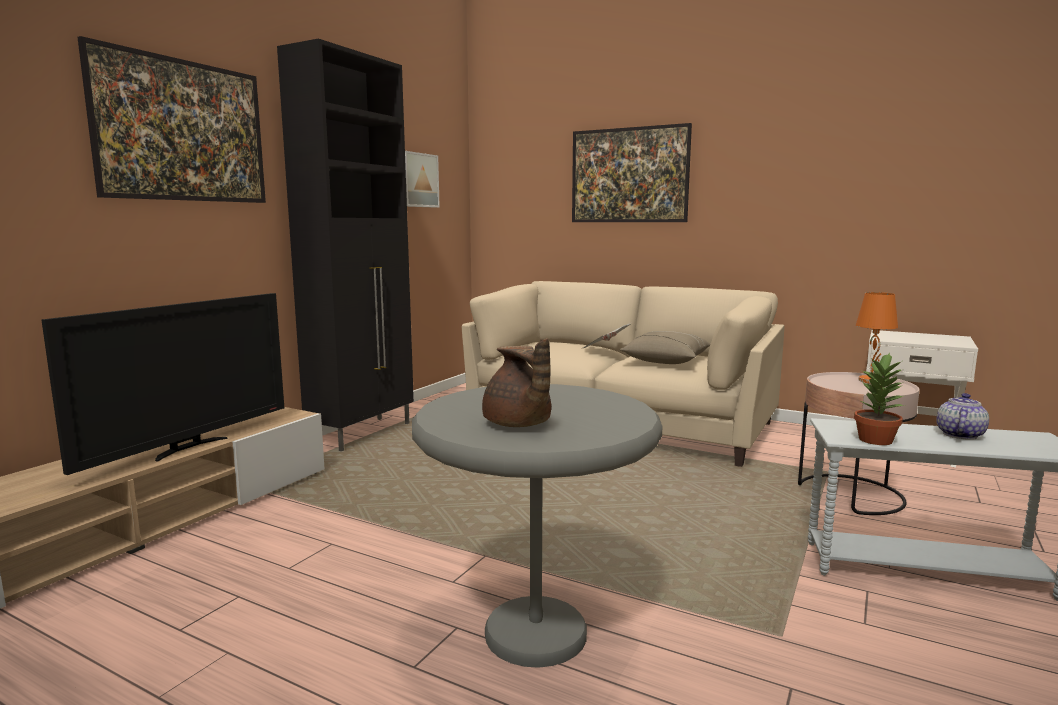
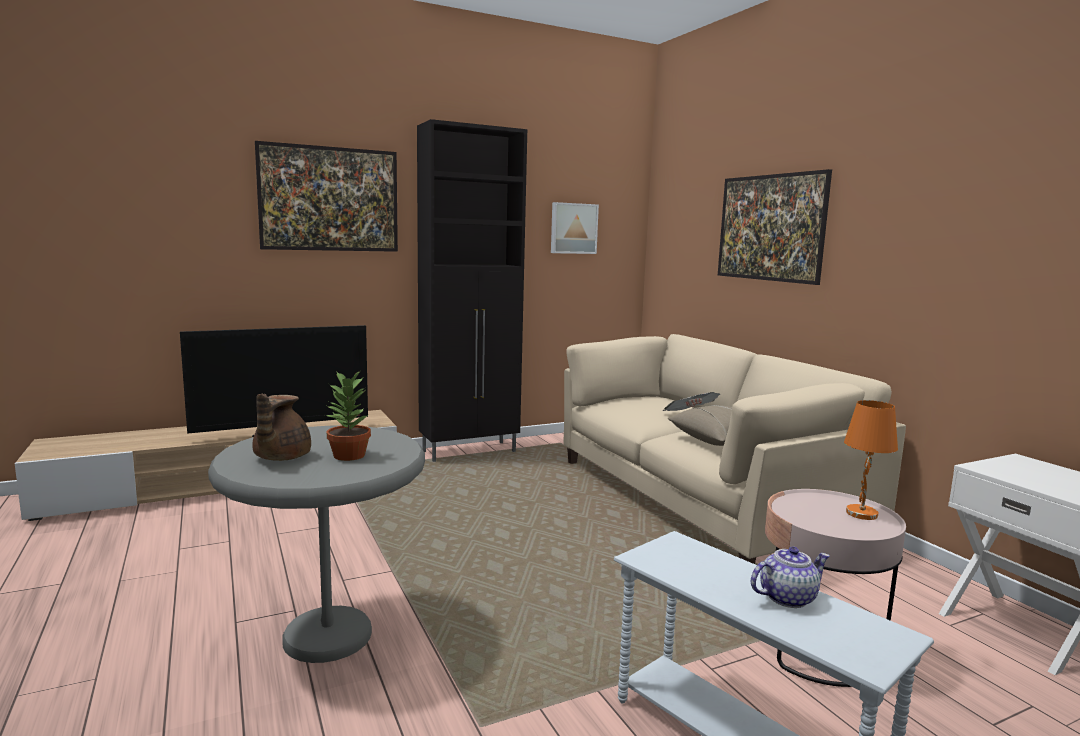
camera: 35 degrees right, 0 degrees up
potted plant [854,352,904,445] -> potted plant moved to [325,371,371,461]

